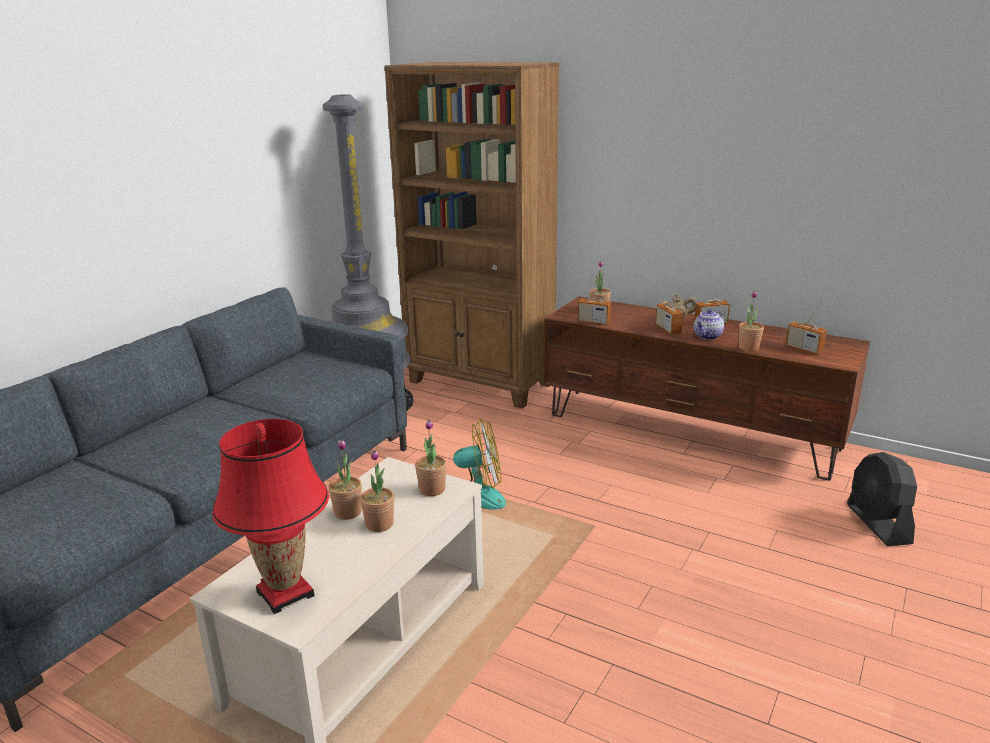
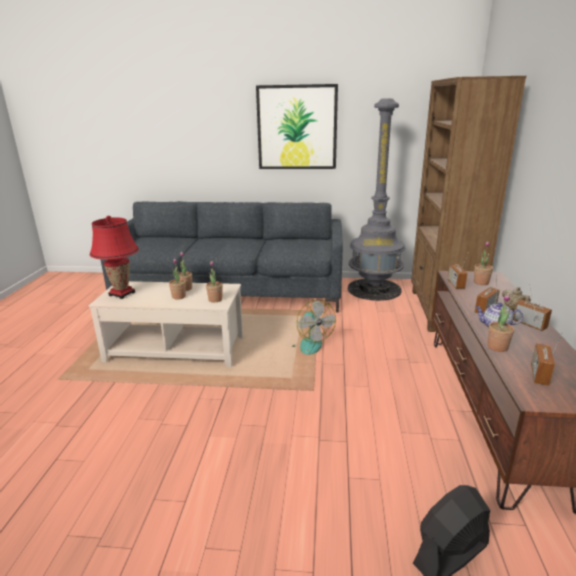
camera: 65 degrees right, 0 degrees up
none -> picture [256,84,338,169]

